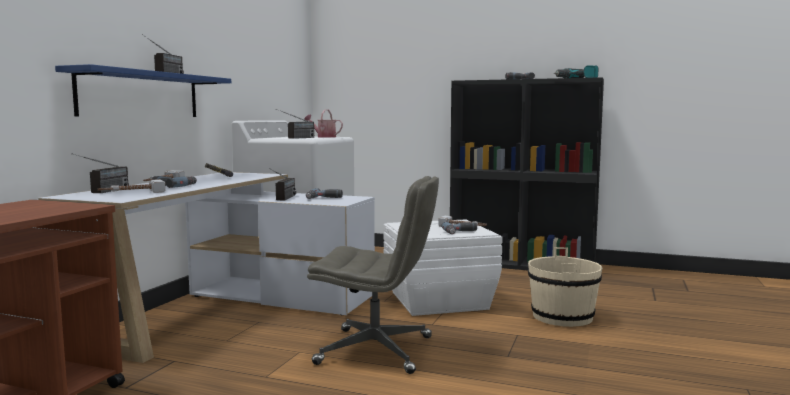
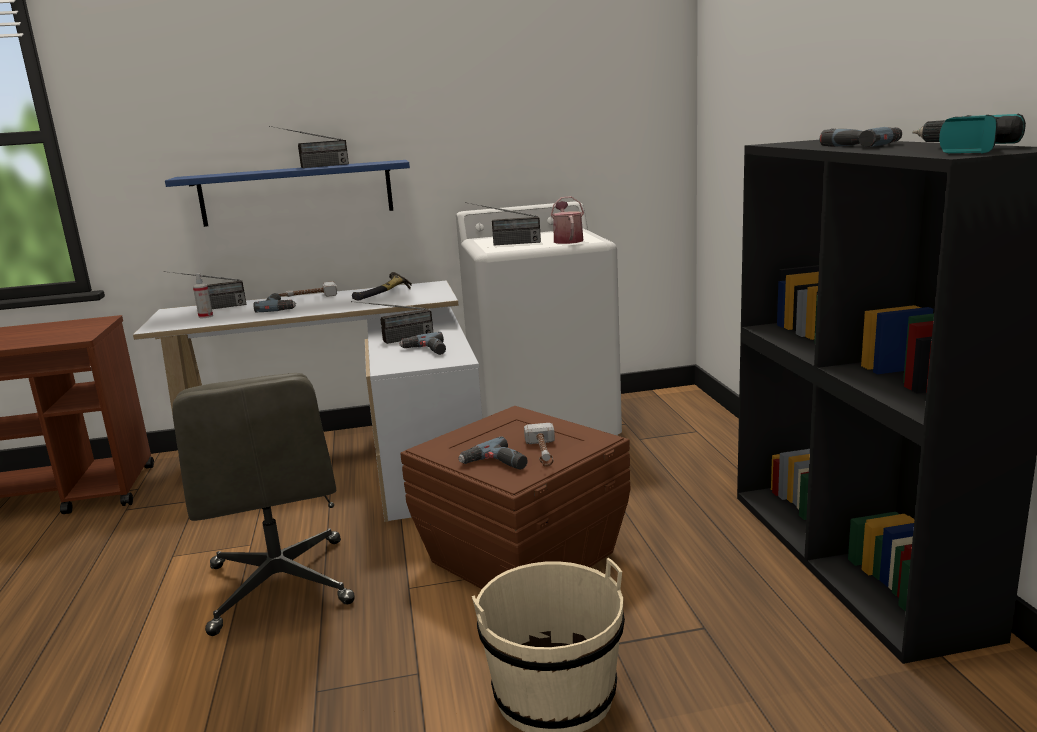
camera: 60 degrees right, 10 degrees up
hammer [98,179,166,193] -> spray bottle [193,273,213,318]
white storage box [384,219,502,316] -> brown storage box [400,406,630,589]

